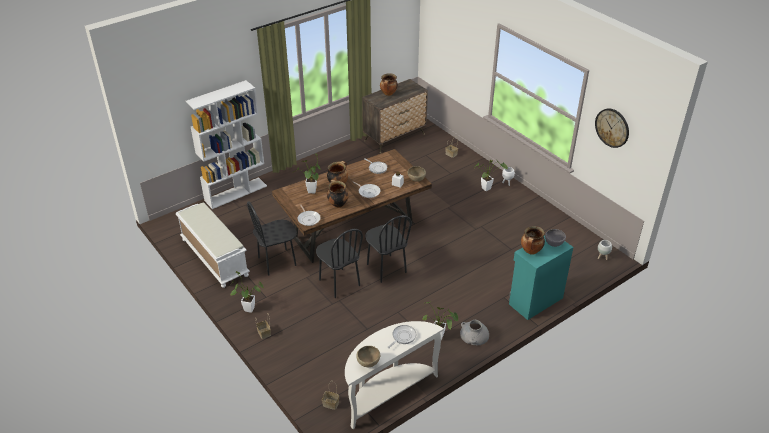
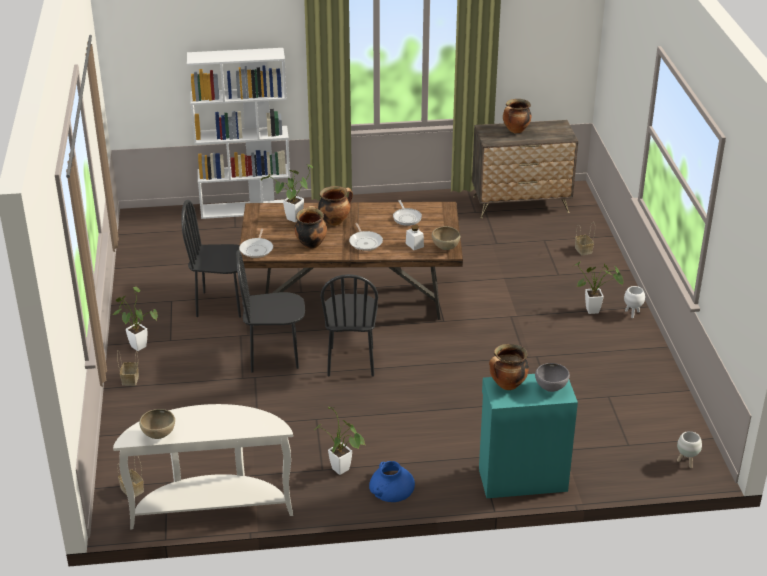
camera: 30 degrees right, 5 degrees down
white bench [176,202,250,288] -> none
black chair [316,229,363,298] -> black chair turned 90 degrees clockwise [236,250,305,373]
frying pan [387,325,416,348] -> none
grey vase [460,320,489,345] -> blue vase [369,461,415,502]
wall clock [595,108,629,148] -> none

